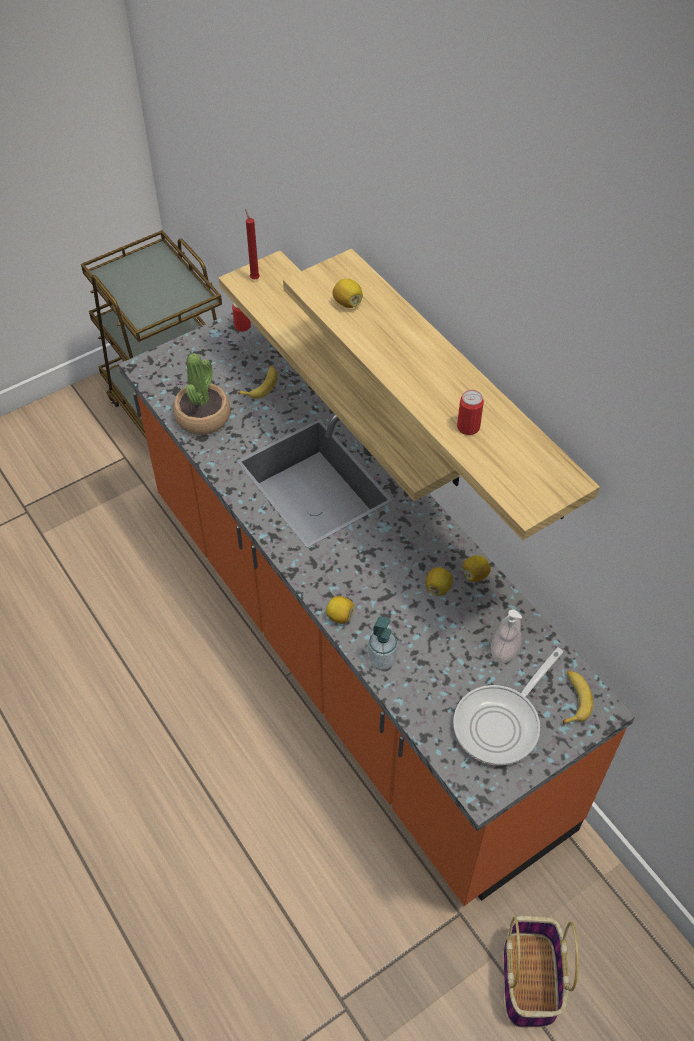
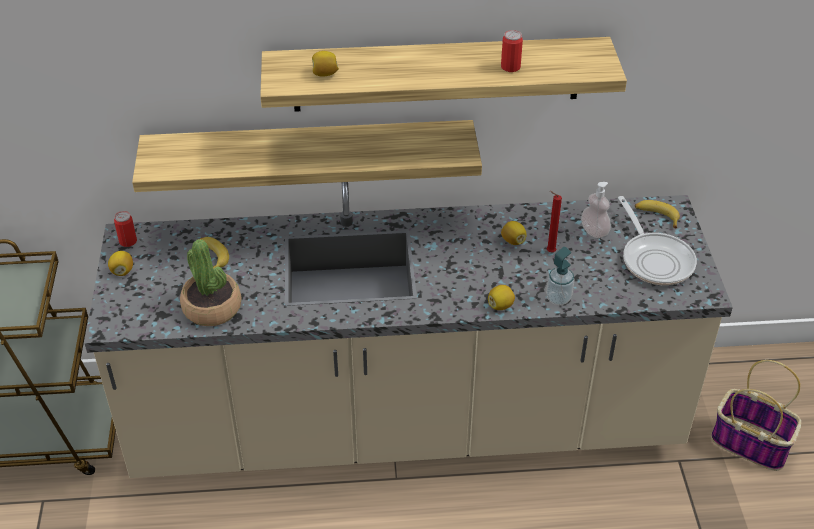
camera: 60 degrees left, 10 degrees down
orange counter [118,312,635,906] -> beige counter [84,182,733,478]
red candle [245,208,260,279] -> red candle moved to [546,191,562,252]
lemon [463,555,491,582] -> lemon moved to [108,251,133,276]

